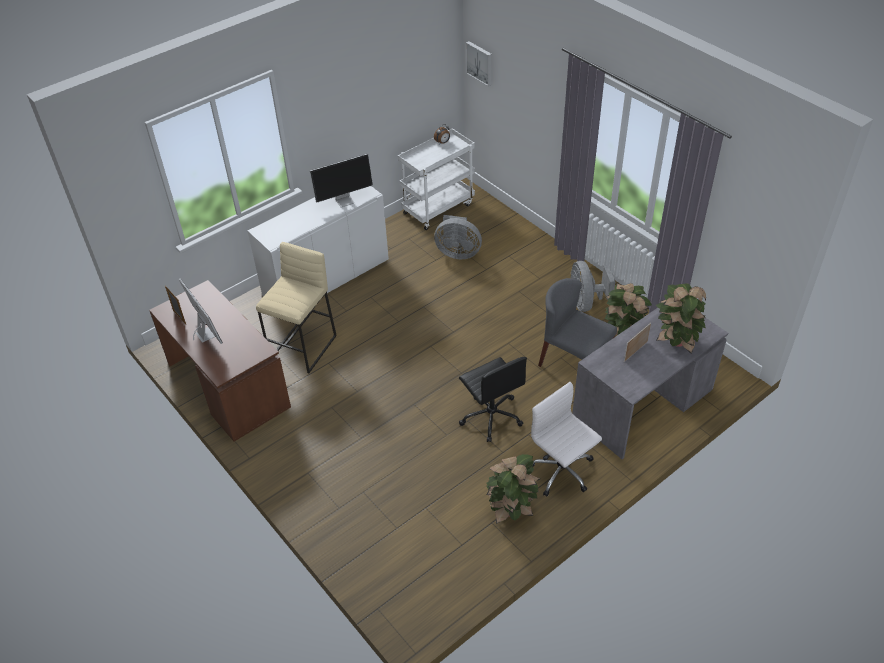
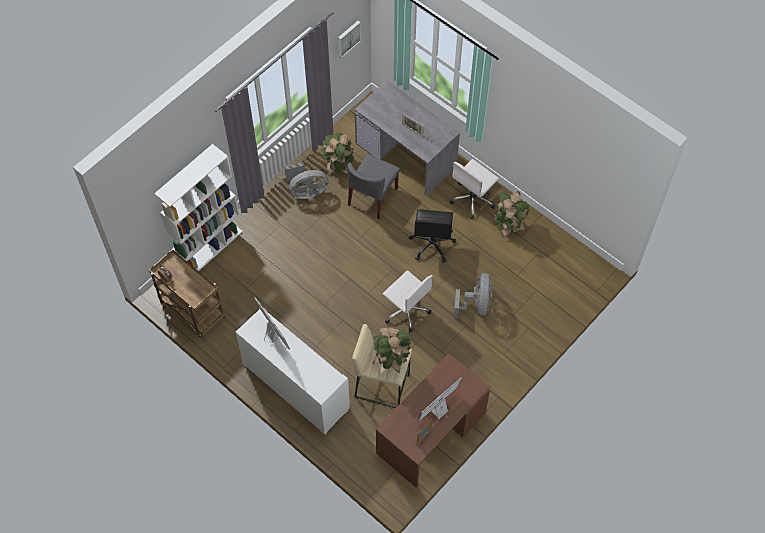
camera: 100 degrees left, 15 degrees up
white cart [398,128,475,230] -> brown cart [149,249,225,339]
grey fan [434,215,482,259] -> grey fan moved to [454,273,492,318]
black office chair [459,357,527,442] -> black office chair turned 135 degrees clockwise [409,209,456,263]
picture [466,41,492,86] -> picture moved to [338,21,361,58]
potted plant [656,283,706,354] -> potted plant moved to [373,327,411,372]
none -> white bookcase [154,144,243,271]
none -> white office chair [382,270,433,332]

